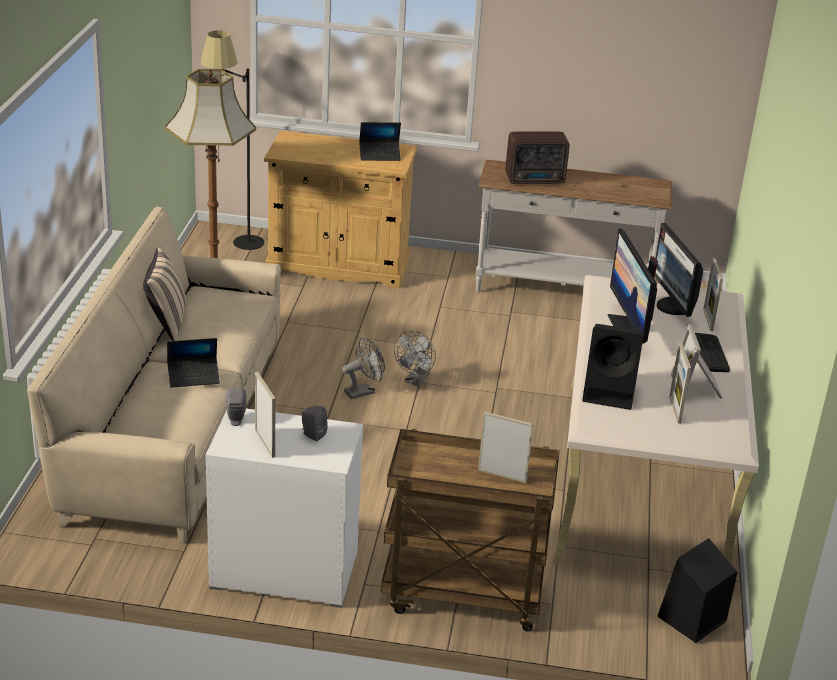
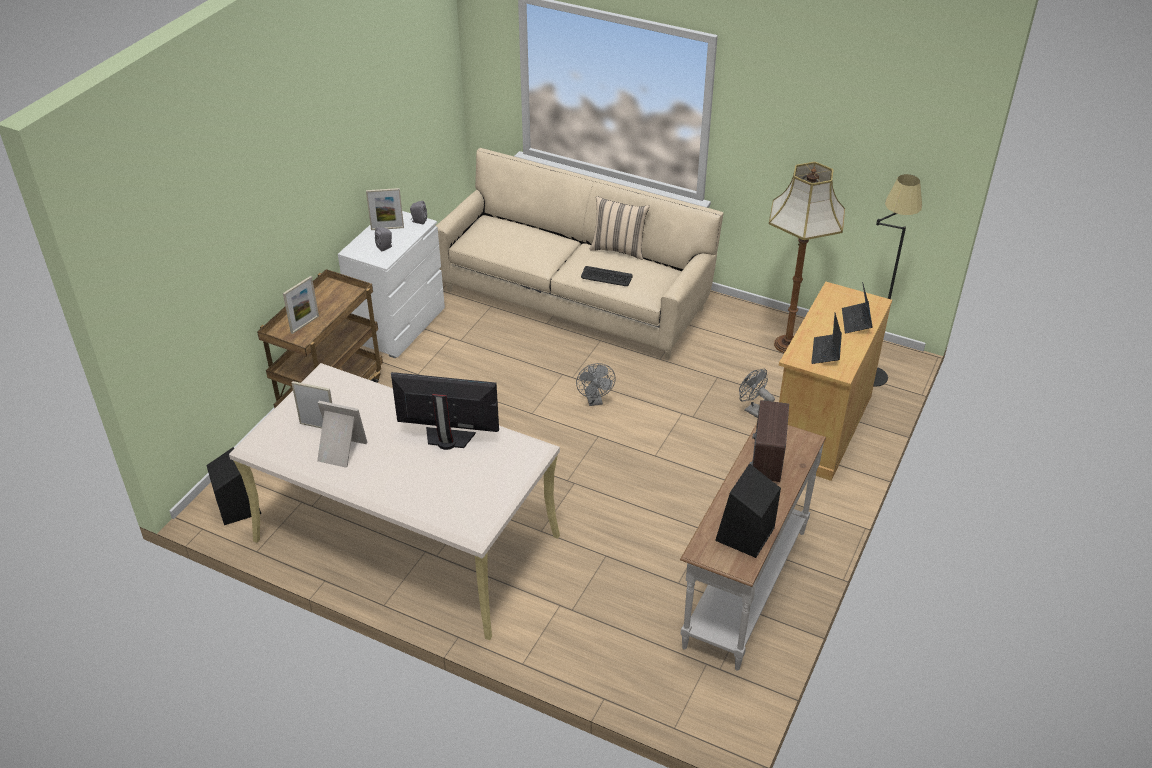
camera: 110 degrees right, 10 degrees up
laptop [167,338,220,388] -> laptop moved to [842,282,873,333]
grey fan [394,330,436,386] -> grey fan moved to [739,369,775,418]
black speaker [582,324,644,410] -> black speaker moved to [715,463,781,558]
monitor [655,223,703,317] -> none
keyboard [695,333,730,372] -> keyboard moved to [581,266,632,286]
picture frame [703,258,723,331] -> none

